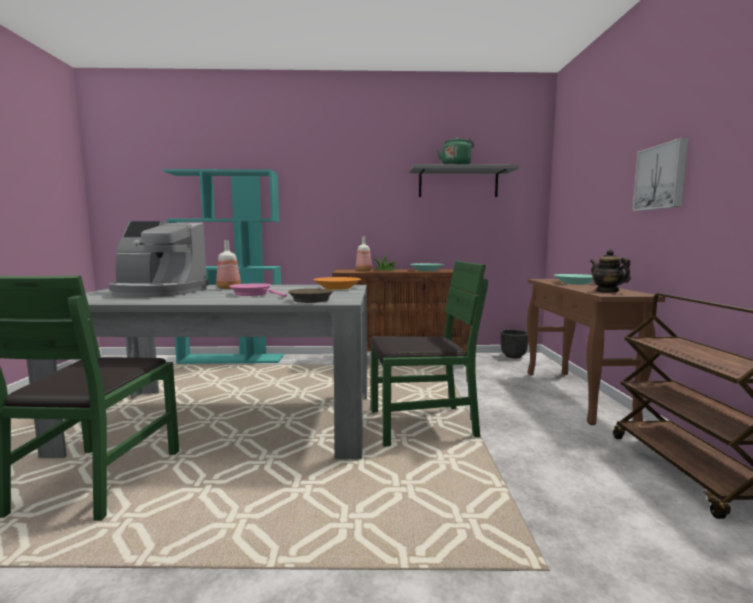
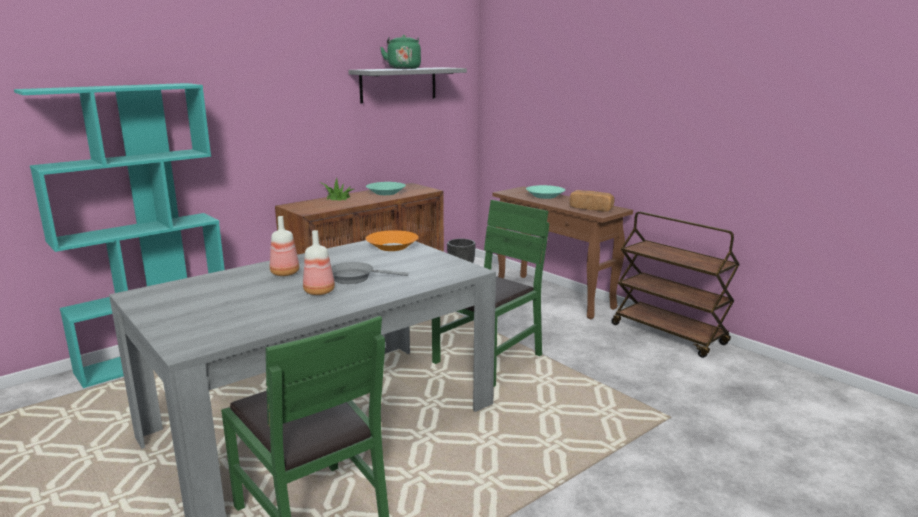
camera: 40 degrees left, 10 degrees up
coffee machine [109,221,209,297] -> none
pink frying pan [229,283,287,297] -> grey frying pan [331,262,408,284]
brown frying pan [288,288,334,303] -> none
bottle [356,237,372,272] -> bottle moved to [303,230,335,295]
teapot [590,249,631,292] -> bread [570,190,615,211]
picture [632,138,689,211] -> none

